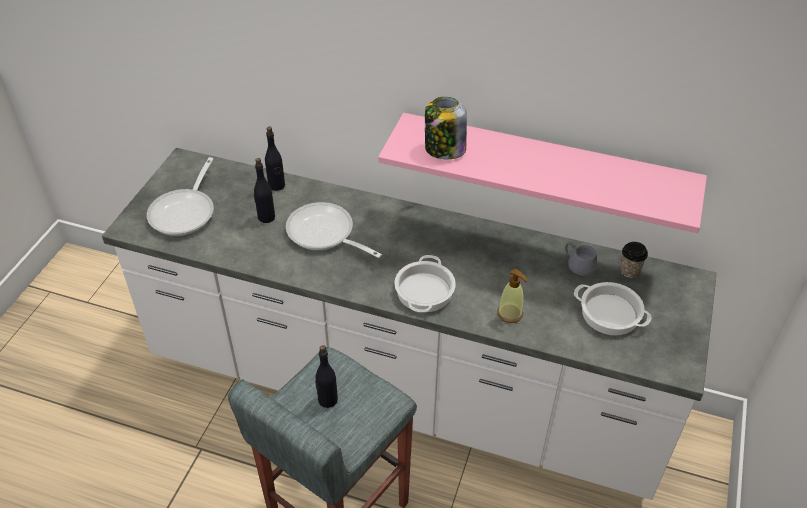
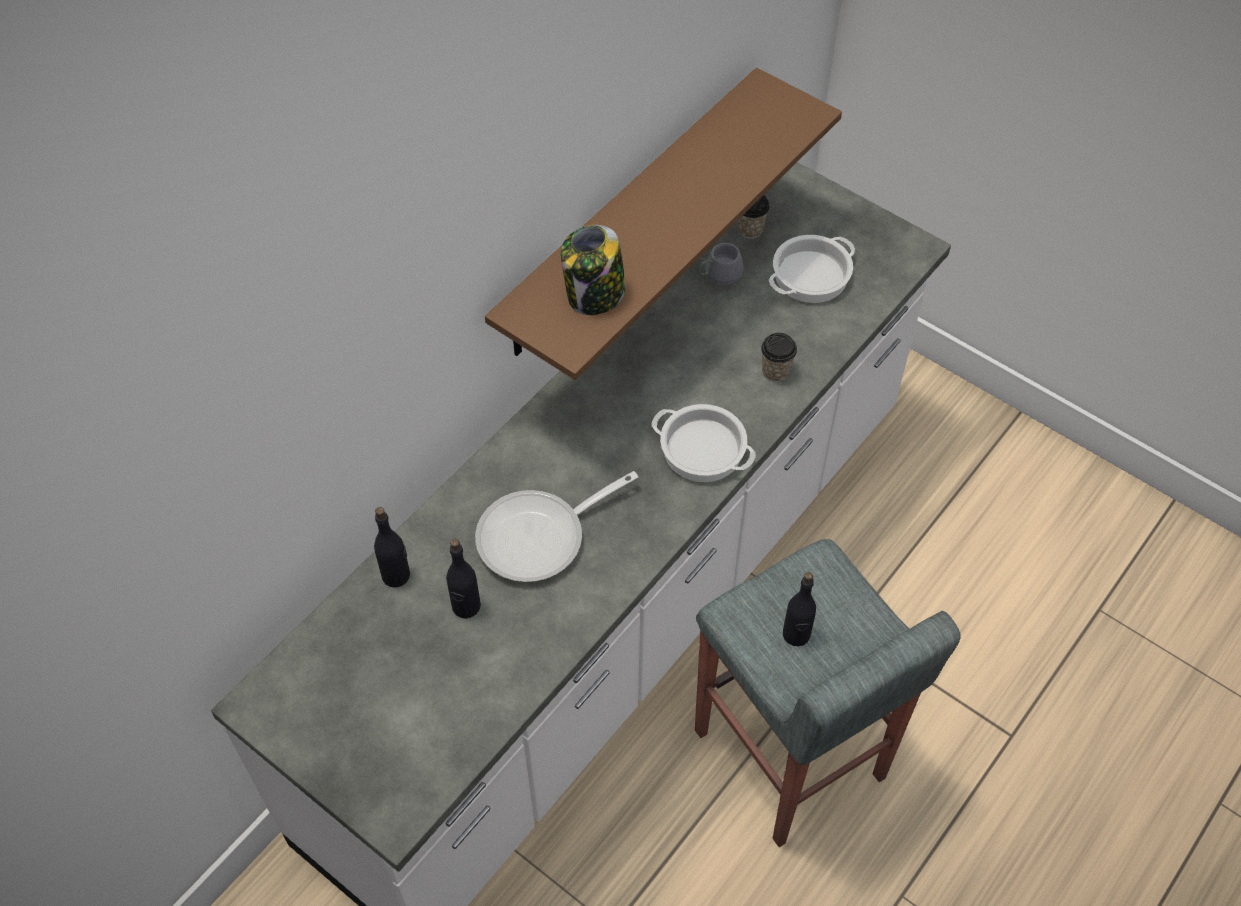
camera: 70 degrees left, 10 degrees up
frying pan [147,157,214,236] -> none
pink shelf [378,113,707,233] -> brown shelf [485,68,842,380]
soap dispenser [497,268,528,323] -> cup [761,333,797,382]

